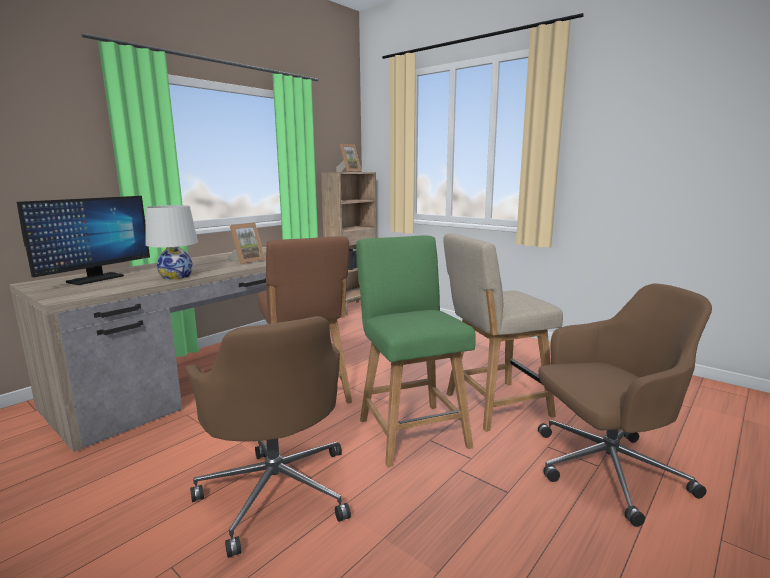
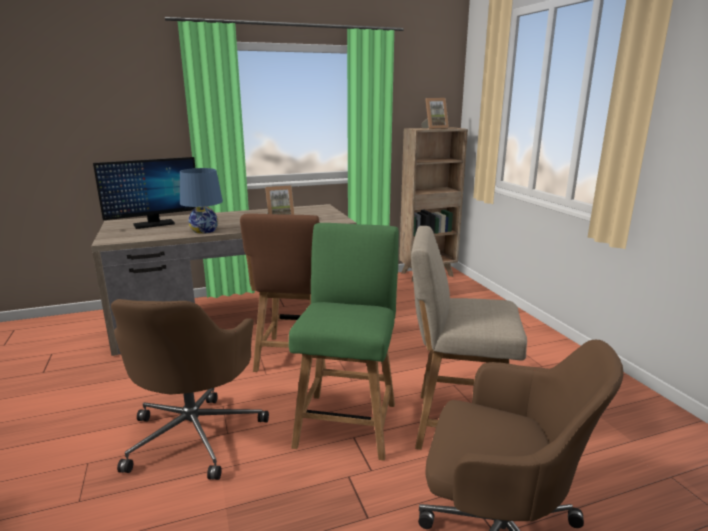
camera: 30 degrees right, 5 degrees up
white table lamp [145,205,198,280] -> blue table lamp [180,168,223,234]

